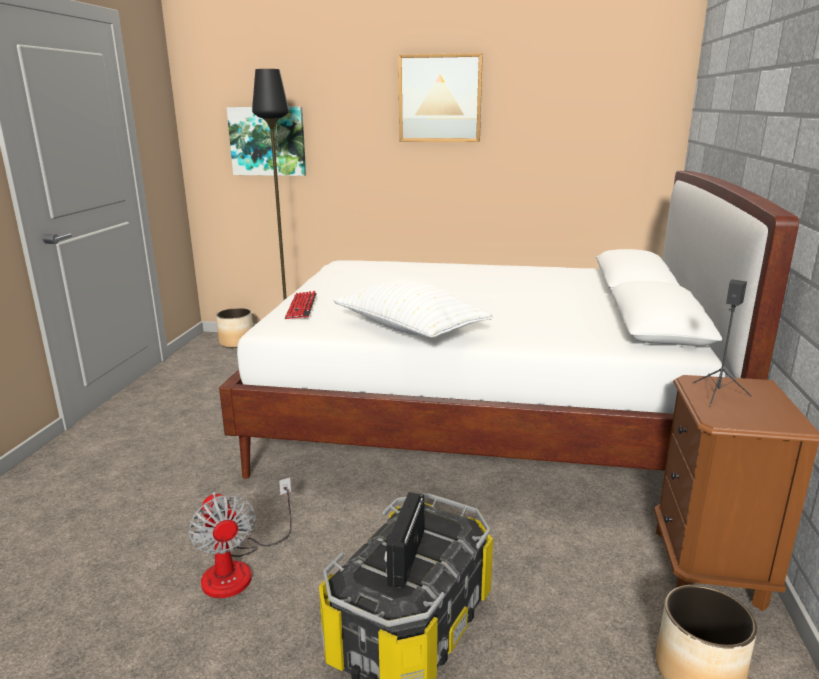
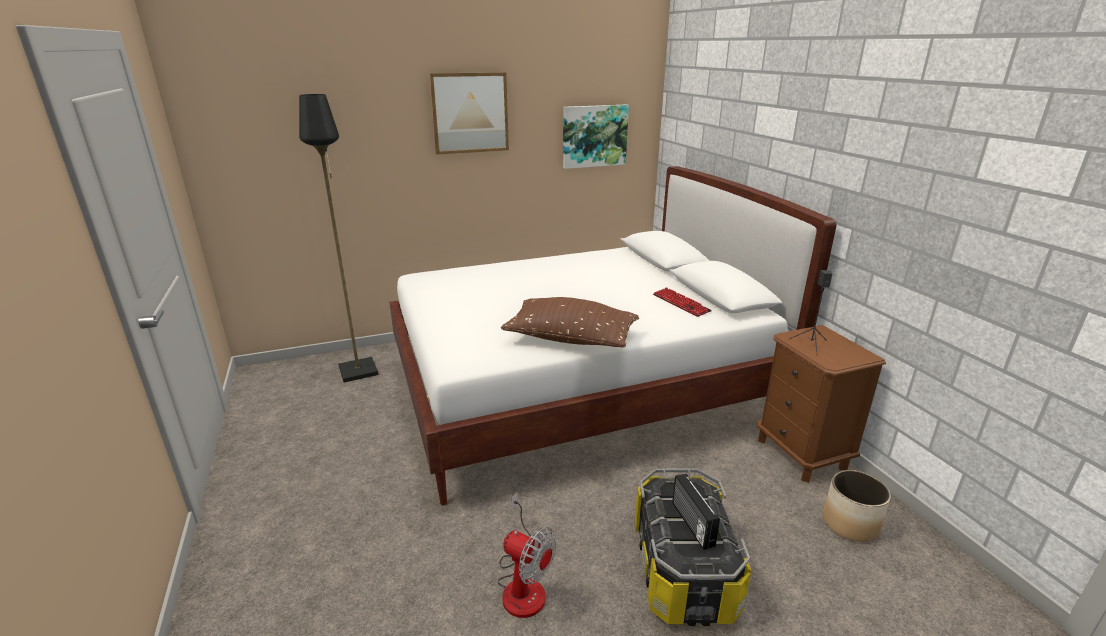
camera: 30 degrees left, 5 degrees up
planter [216,308,253,348] -> none
picture [227,107,306,176] -> picture moved to [563,104,629,169]
keyboard [285,291,317,319] -> keyboard moved to [653,287,712,317]
white pillow [333,279,493,338] -> brown pillow [501,297,639,348]

